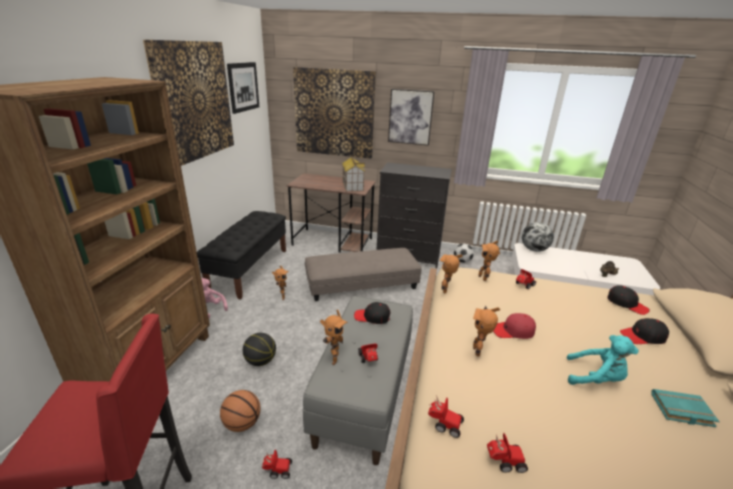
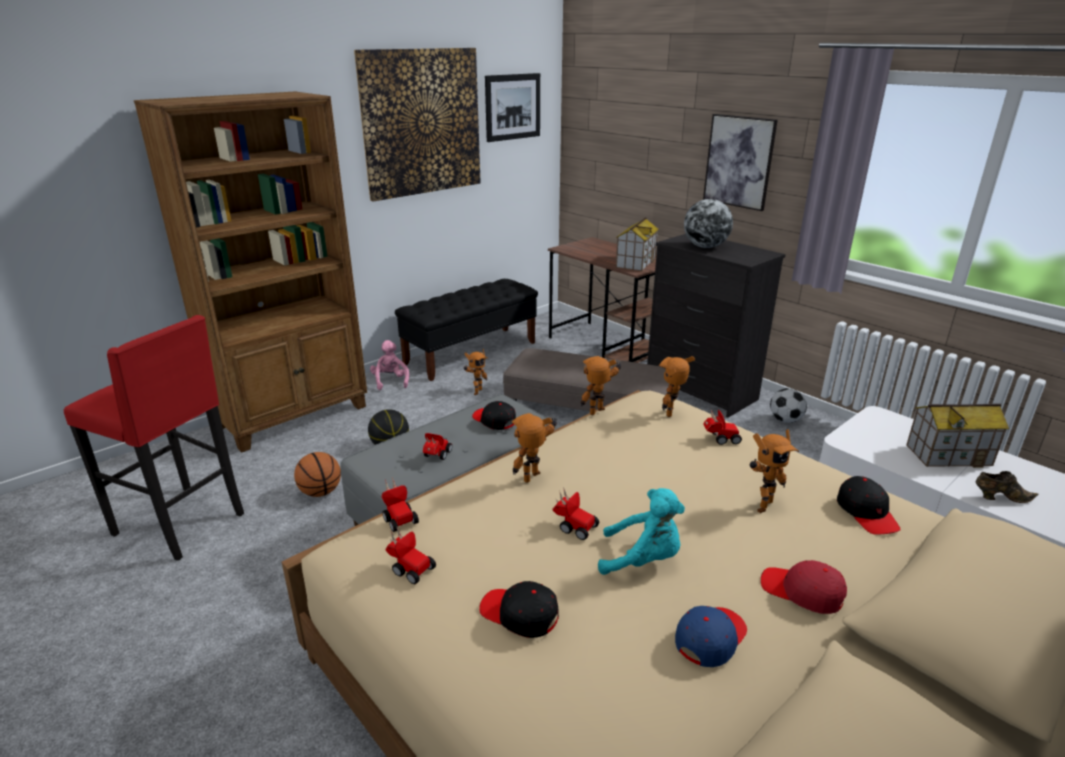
camera: 35 degrees right, 0 degrees up
toy car [262,450,292,479] -> toy car moved to [552,487,599,540]
picture [293,67,376,159] -> none
toy robot [320,309,348,365] -> toy robot moved to [750,429,799,513]
red cap [493,313,536,339] -> red cap moved to [761,560,847,614]
globe [522,222,554,252] -> globe moved to [684,199,733,248]
turquoise plush toy [567,335,639,385] -> turquoise plush toy turned 45 degrees counterclockwise [598,488,685,575]
black cap [620,318,669,344] -> black cap moved to [479,581,559,638]
turquoise book [651,389,720,427] -> blue cap [675,606,747,667]
none -> toy house [906,404,1009,468]

